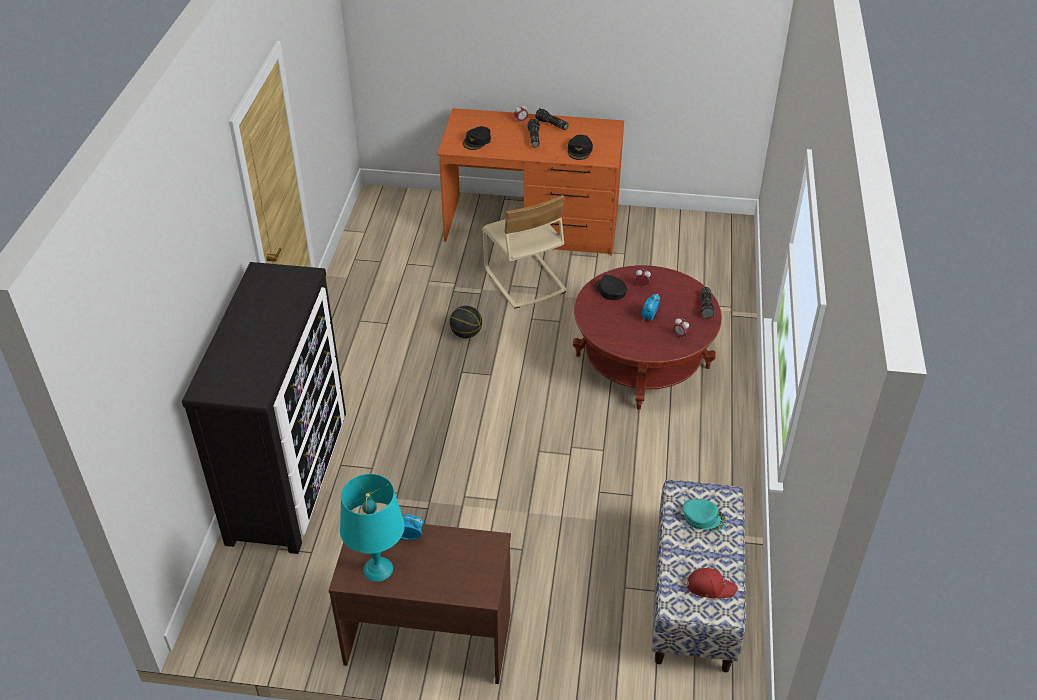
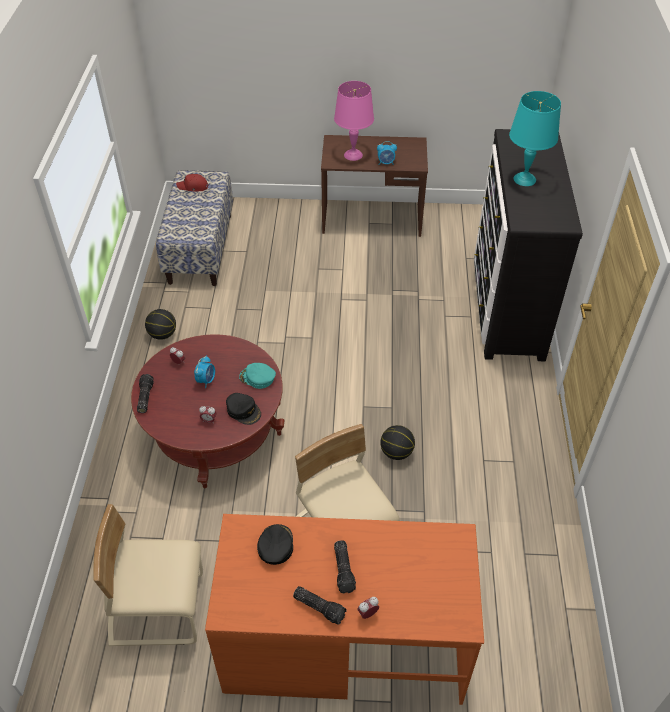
camera: 175 degrees right, 5 degrees up
turquoise table lamp [340,474,405,582] -> turquoise table lamp moved to [509,91,561,186]
black cap [463,126,491,150] -> none
turquoise cap [683,499,726,532] -> turquoise cap moved to [239,363,276,389]
none -> beige chair [93,504,203,646]
none -> basketball [145,309,176,340]
none -> pink table lamp [334,81,374,161]

